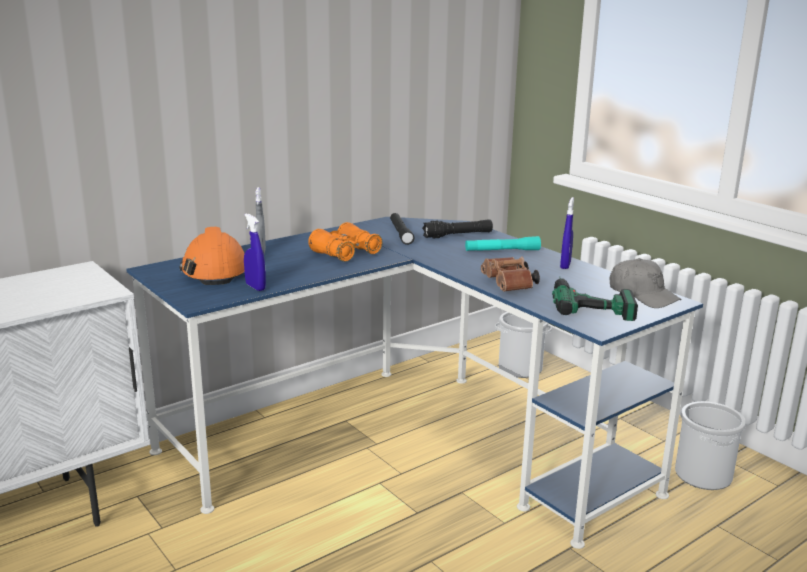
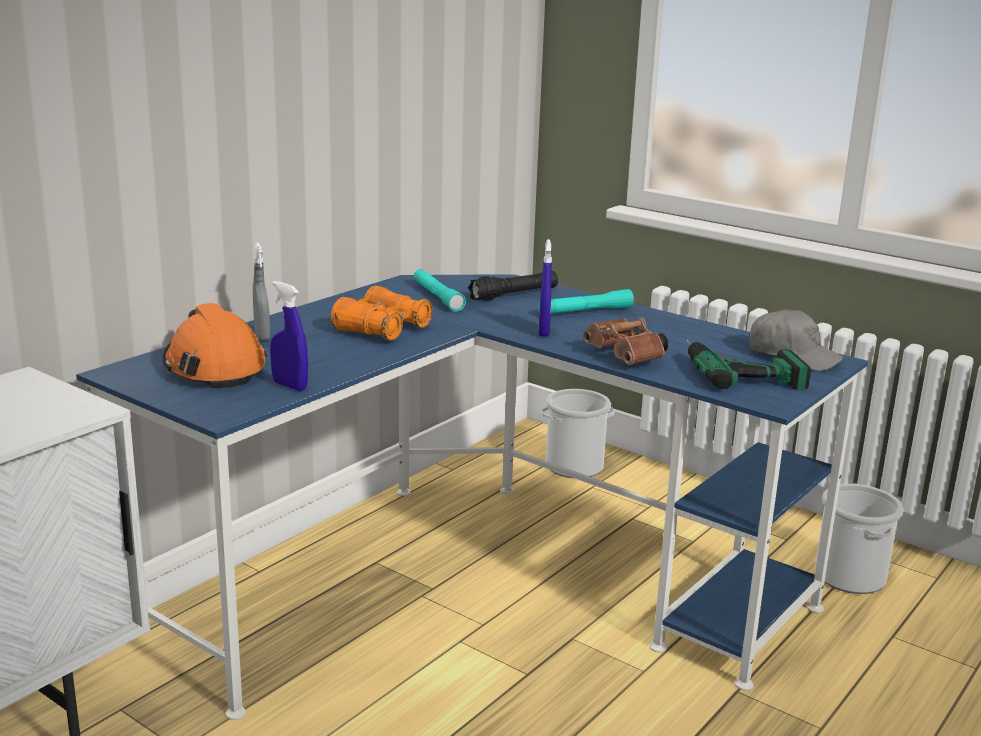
camera: 15 degrees left, 0 degrees up
black flashlight [390,213,414,245] -> turquoise flashlight [414,269,466,312]
blue spray bottle [560,197,574,269] -> blue spray bottle moved to [538,239,552,337]

